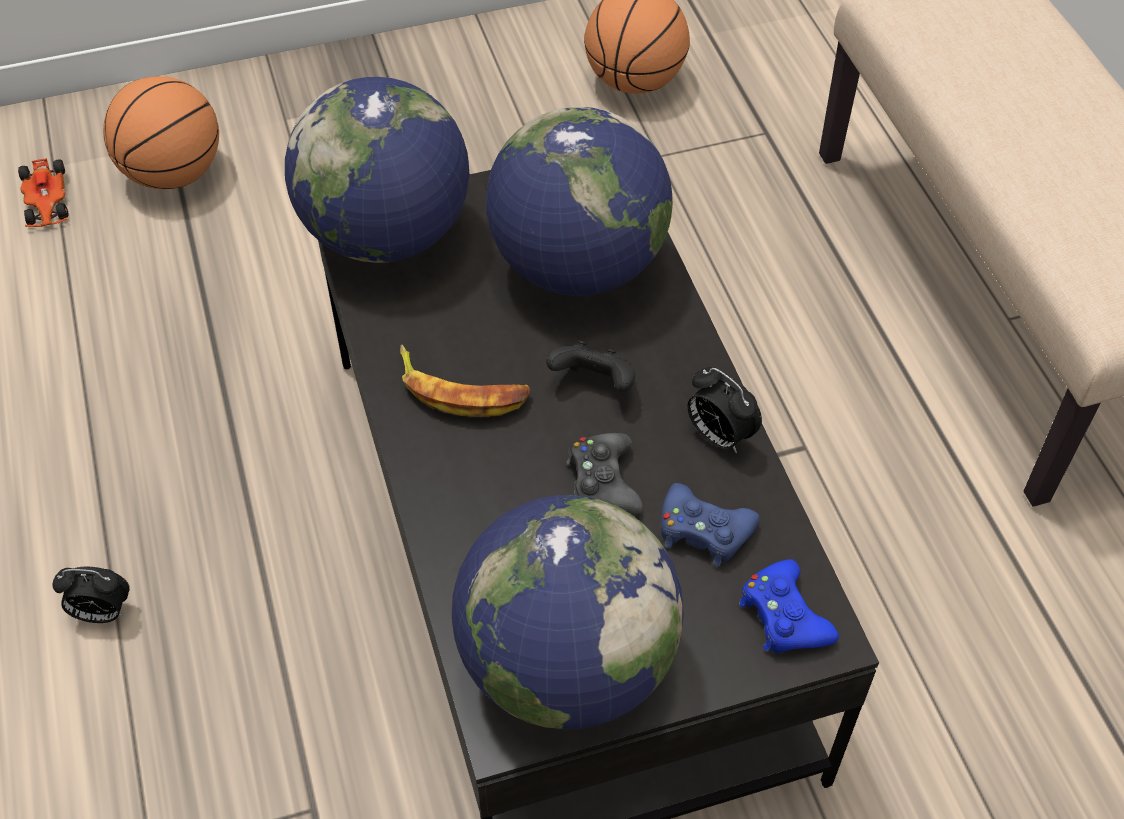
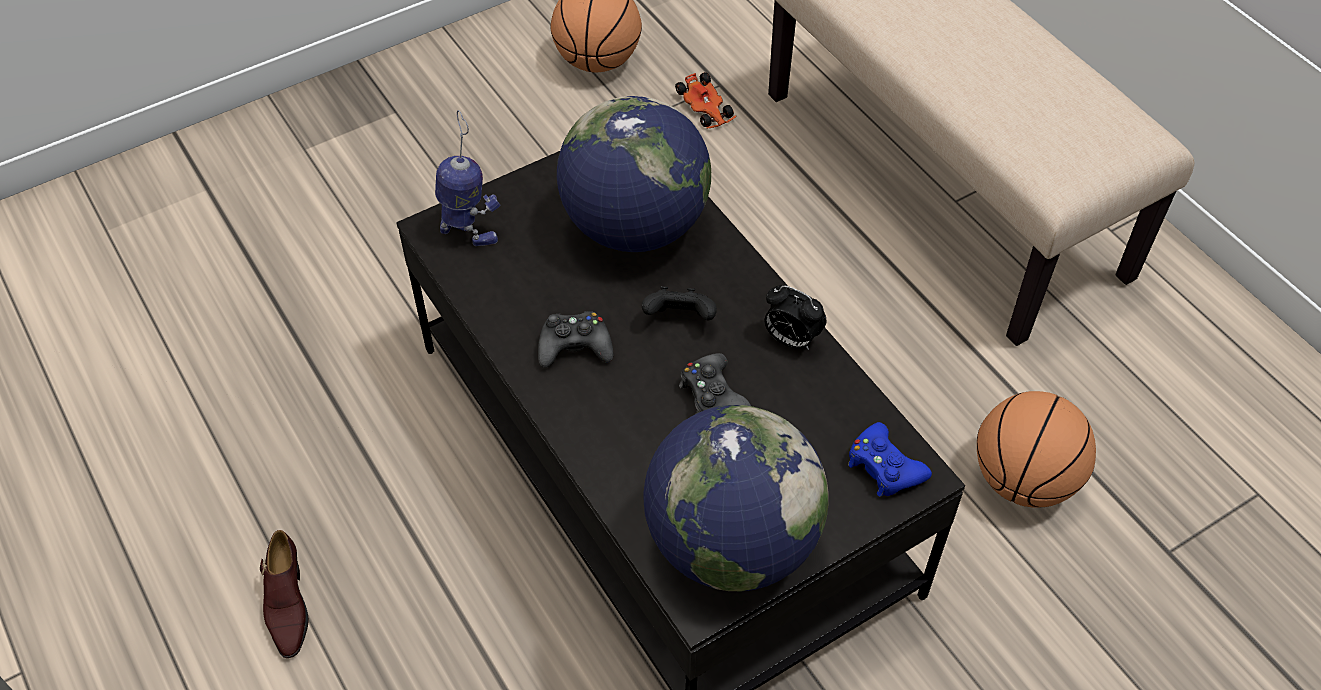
camera: 15 degrees left, 0 degrees up
toy car [18,158,69,227] -> toy car moved to [675,72,737,129]
alarm clock [52,566,130,623] -> brown shoe [260,530,308,658]
basketball [103,76,219,189] -> basketball moved to [977,391,1096,508]
globe [285,77,469,263] -> toy robot [435,110,500,246]
banana [400,345,531,417] -> black game controller [538,311,613,368]
blue game controller [661,483,760,567] -> none

